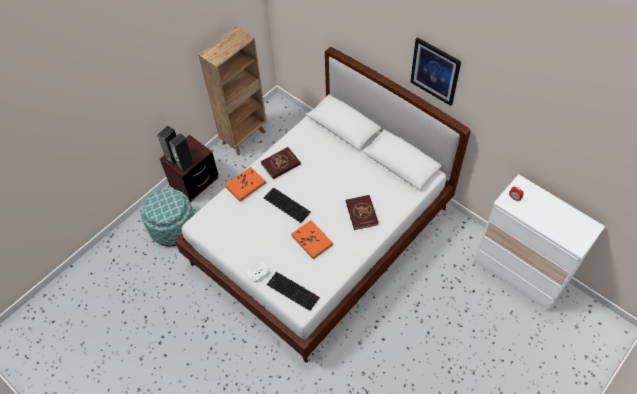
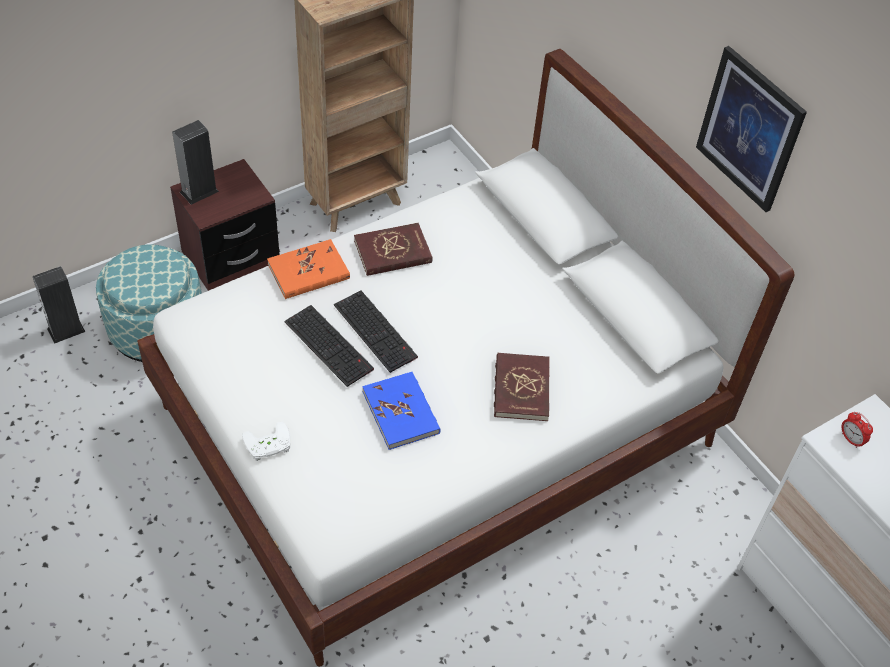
camera: 10 degrees right, 5 degrees down
speaker [169,133,195,172] -> speaker moved to [32,266,85,344]
keyboard [267,272,320,311] -> keyboard moved to [285,305,374,387]
orange book [291,220,333,259] -> blue book [362,371,441,450]

